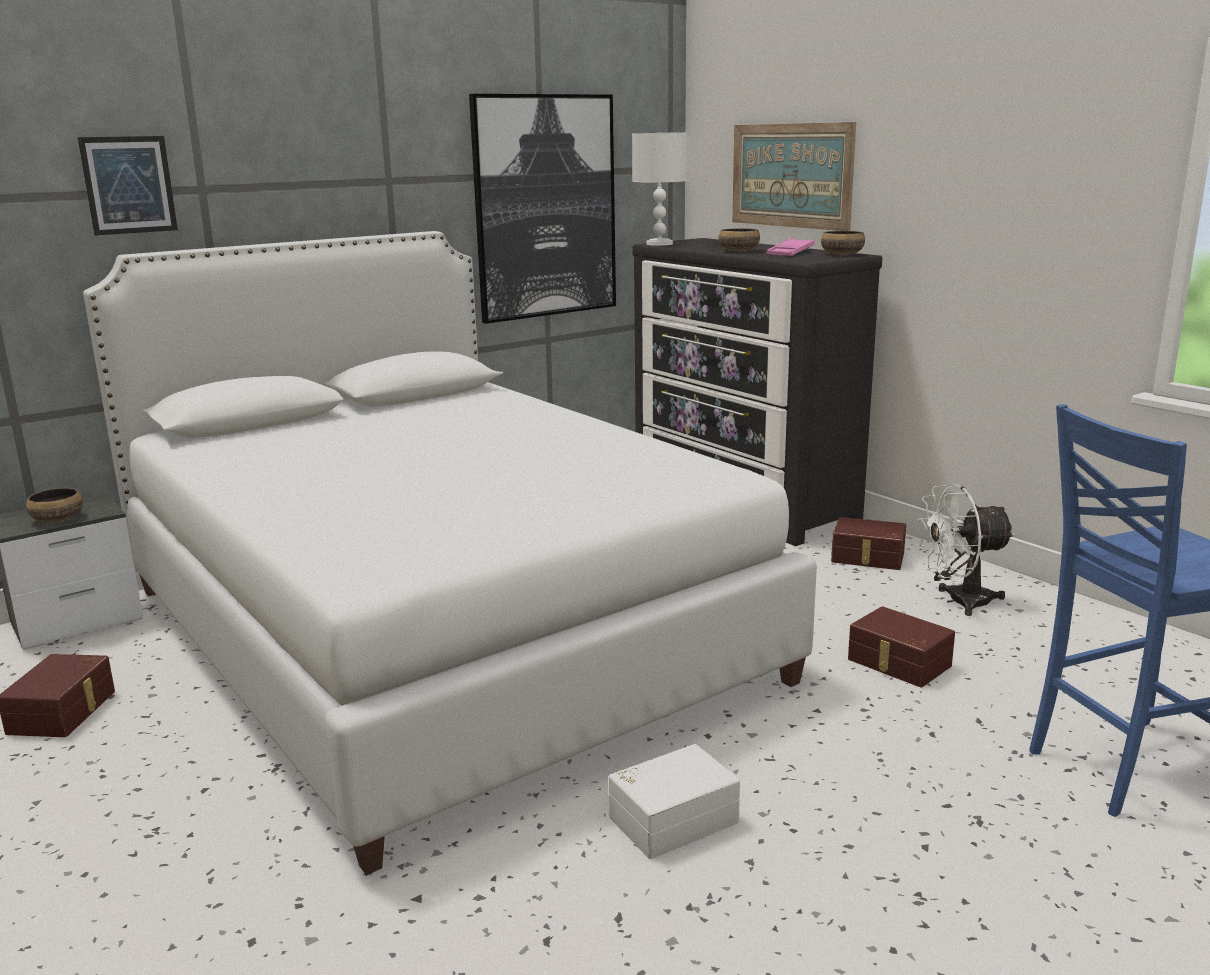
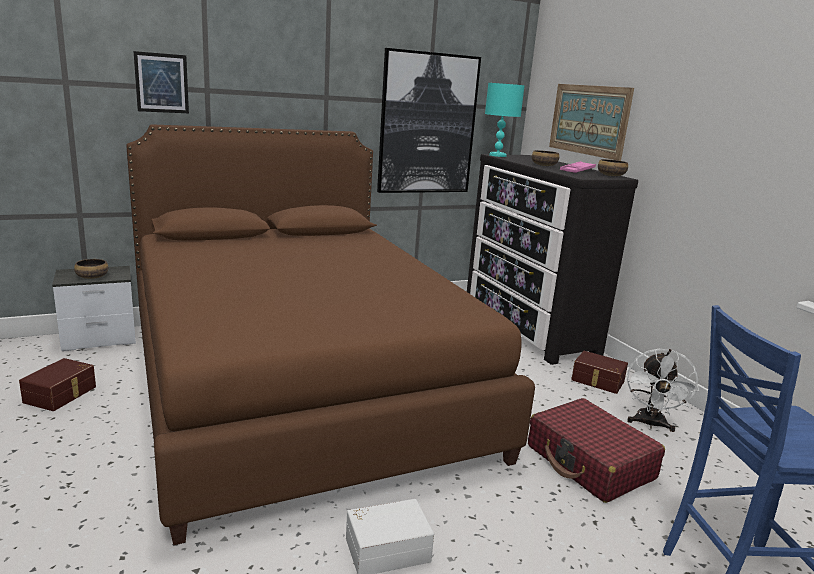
camera: 10 degrees right, 0 degrees up
white bed [83,231,817,875] -> brown bed [126,124,535,546]
white table lamp [632,132,688,246] -> turquoise table lamp [485,83,525,157]
brown storage box [848,606,955,687] -> red suitcase [528,398,665,503]
white fan [917,484,1015,616] -> white fan turned 75 degrees counterclockwise [627,349,699,432]

